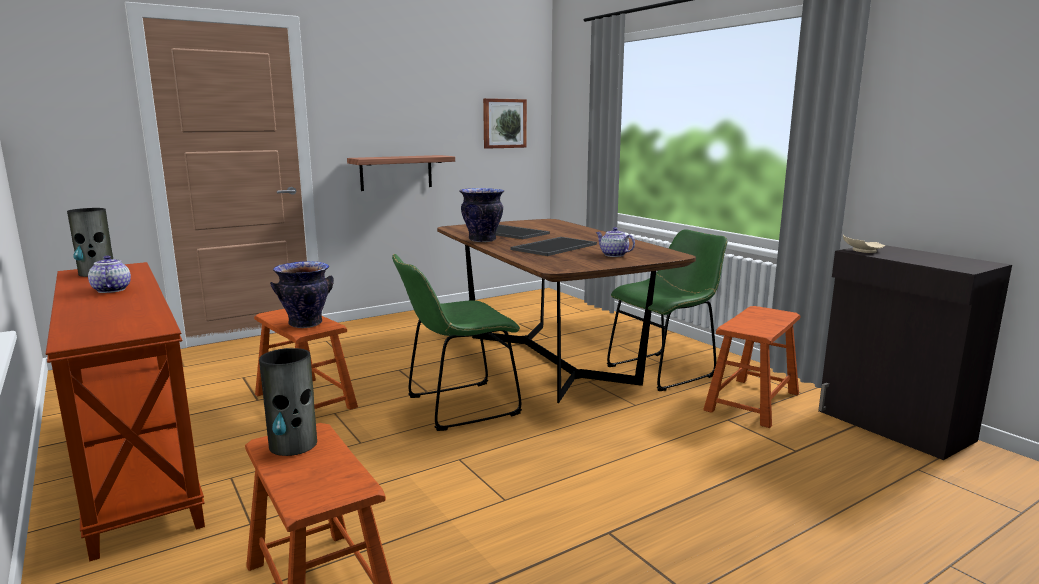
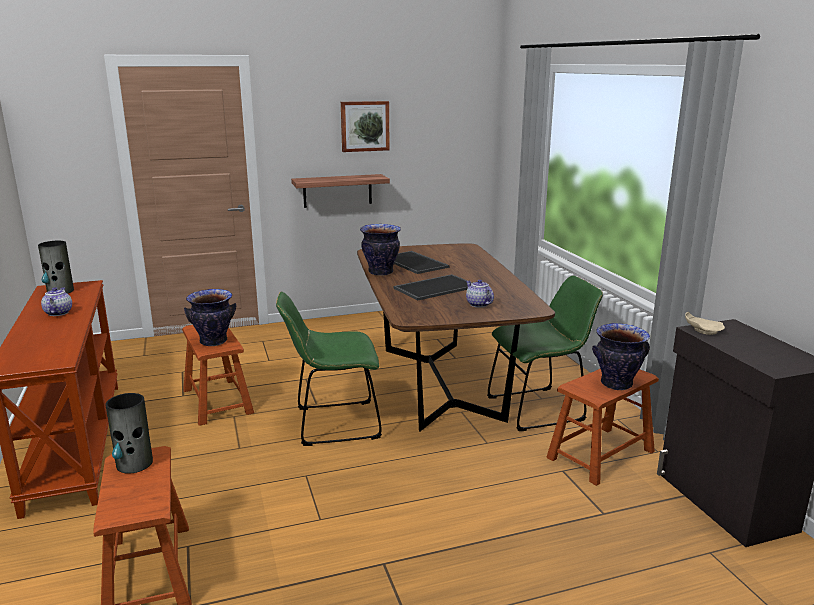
camera: 15 degrees right, 5 degrees up
picture [483,98,527,149] -> picture moved to [341,101,390,152]
none -> vase [592,323,650,390]

